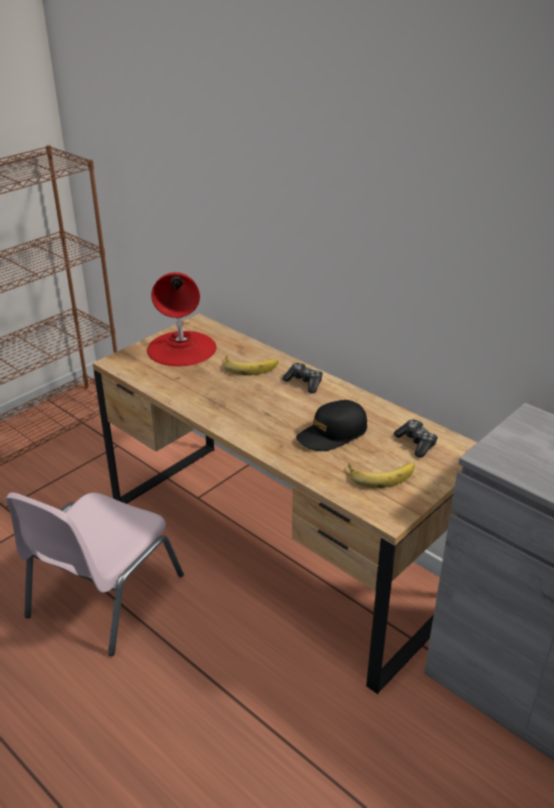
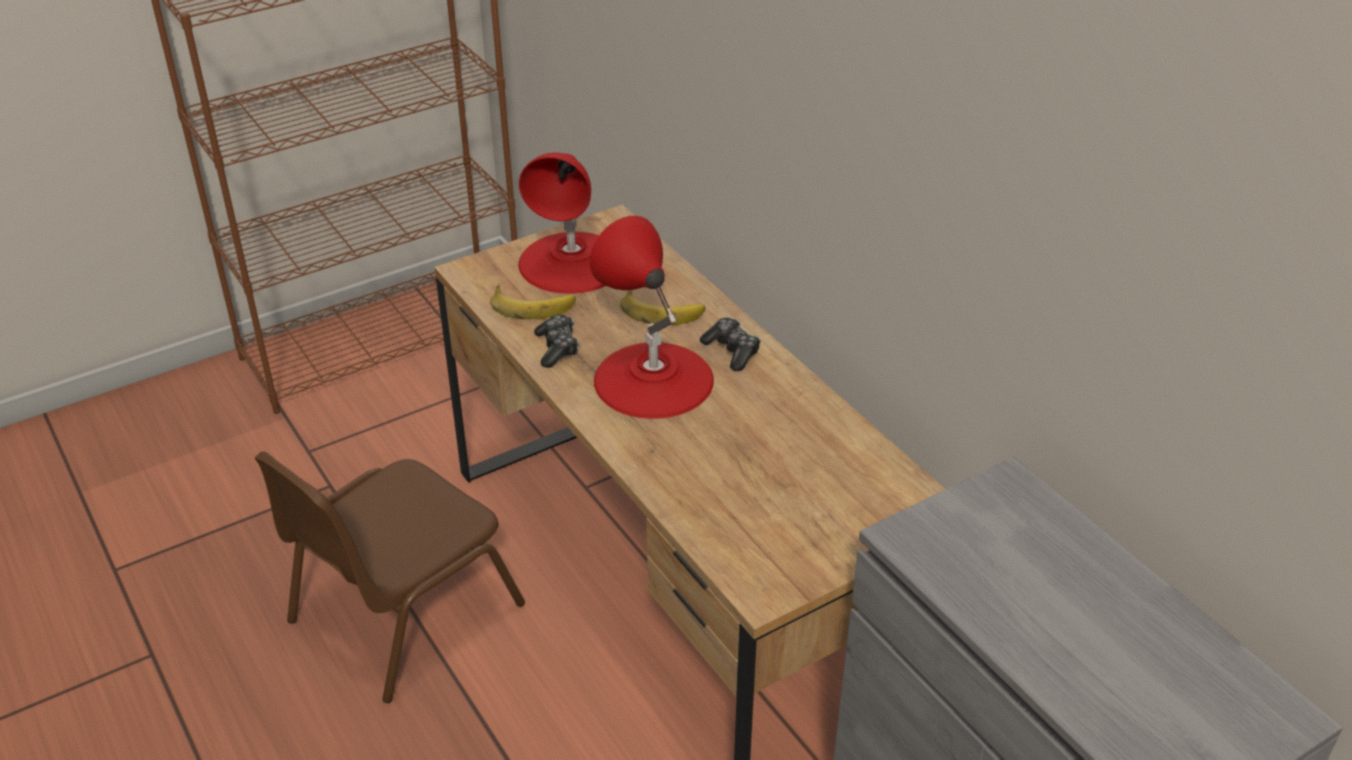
camera: 15 degrees right, 5 degrees up
pink chair [5,492,184,656] -> brown chair [255,451,525,703]
black cap [296,400,367,451] -> none
banana [348,463,415,488] -> banana moved to [490,284,576,319]
game controller [394,420,438,458] -> game controller moved to [534,314,579,368]
none -> red table lamp [590,216,714,419]

